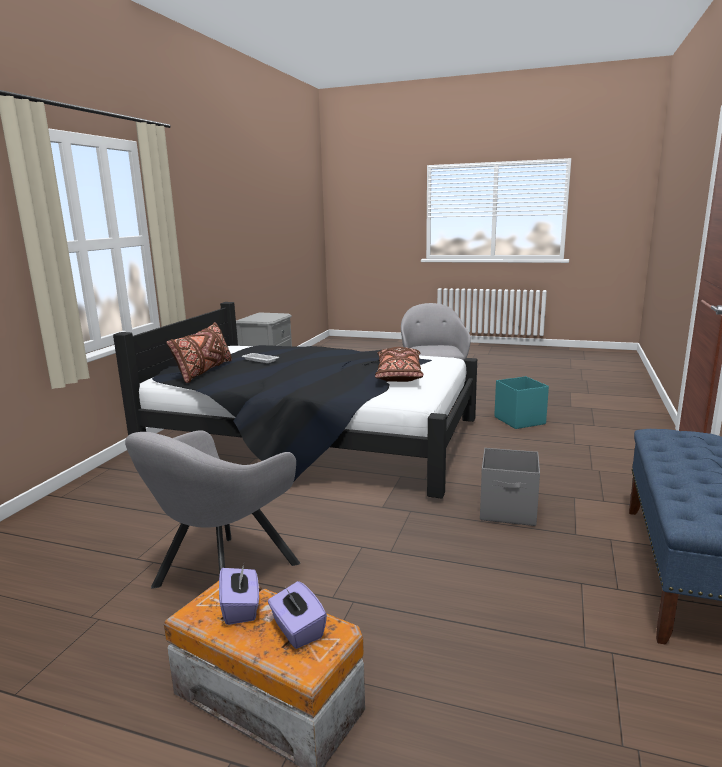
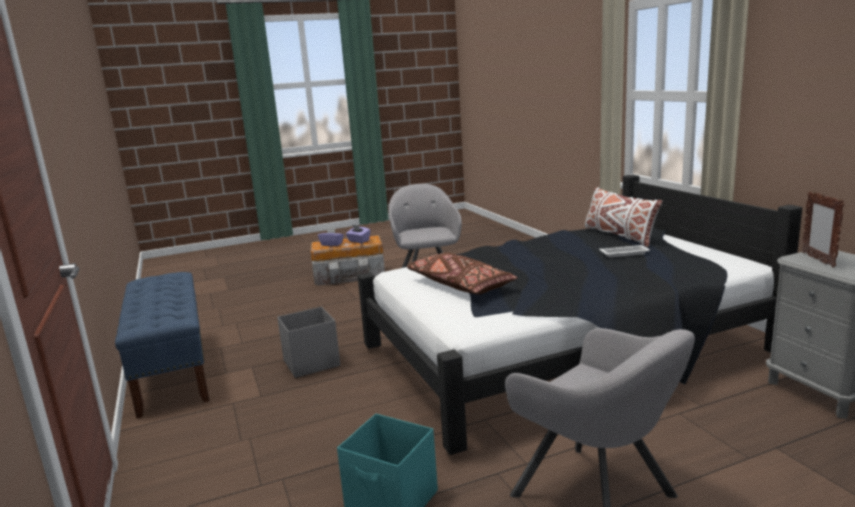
camera: 140 degrees right, 0 degrees up
brown pillow [166,322,232,383] -> white pillow [585,187,662,247]
none -> picture frame [802,191,844,268]

